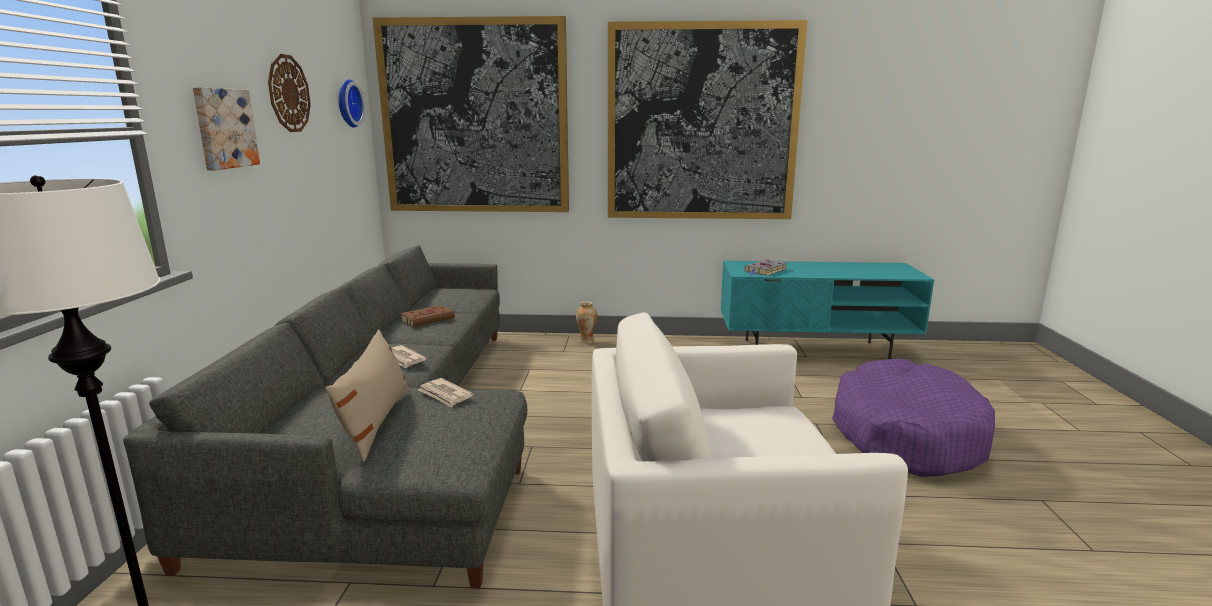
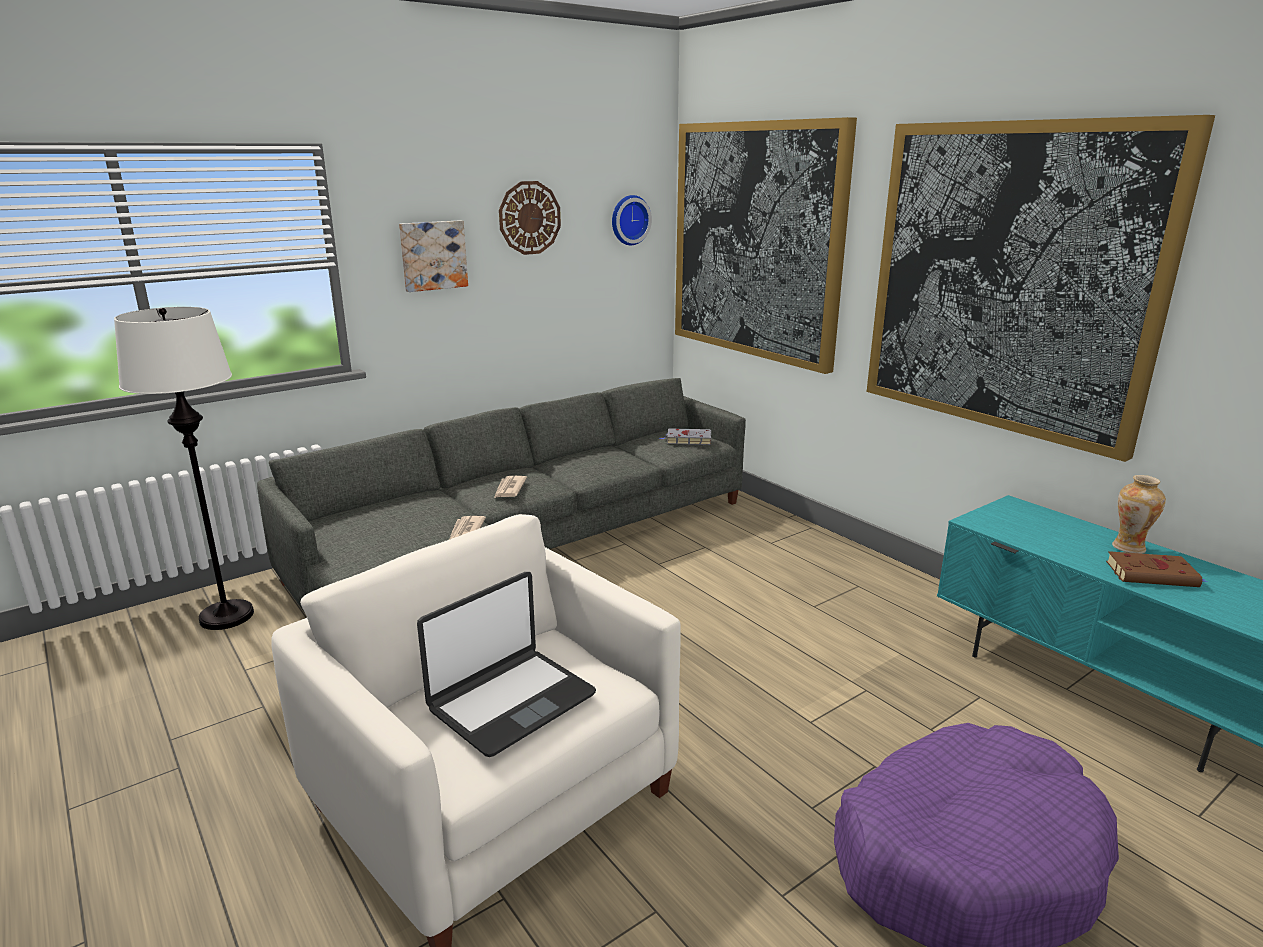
camera: 50 degrees right, 5 degrees up
beige pillow [325,329,410,462] -> none
brown book [400,305,457,327] -> brown book moved to [1106,551,1207,587]
vase [576,301,597,344] -> vase moved to [1112,475,1166,554]
grey book [745,259,787,276] -> grey book moved to [660,428,712,445]
none -> laptop [417,572,596,757]

